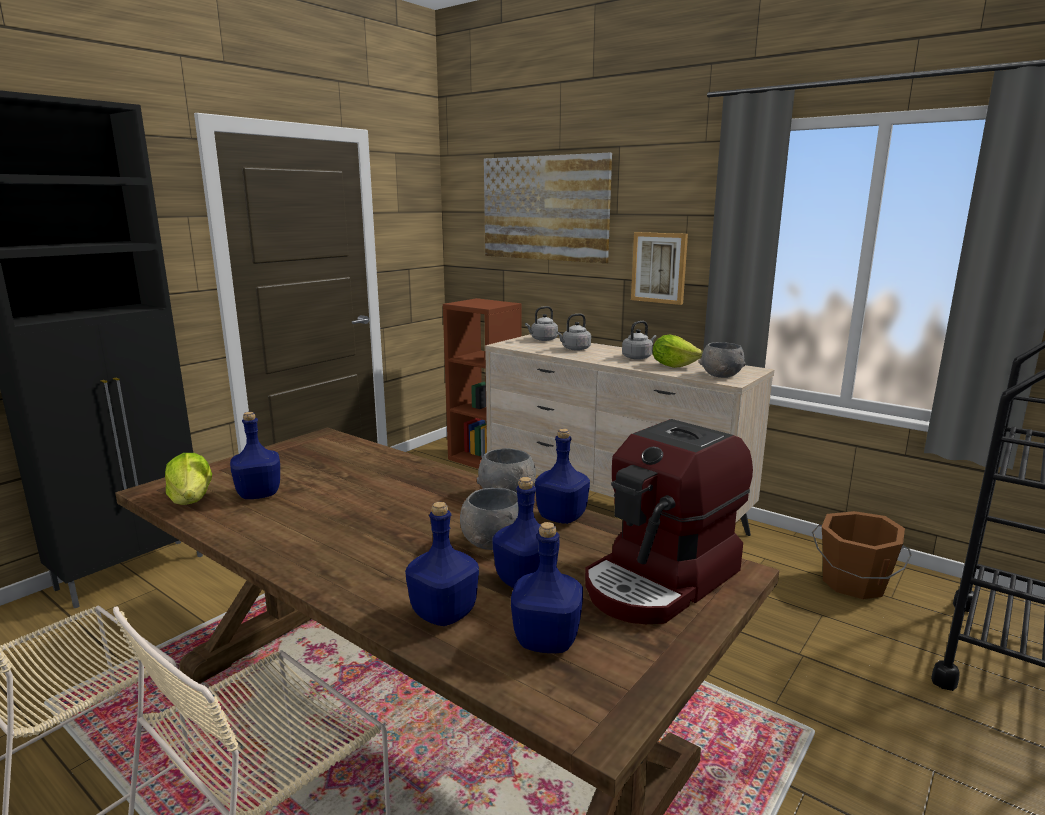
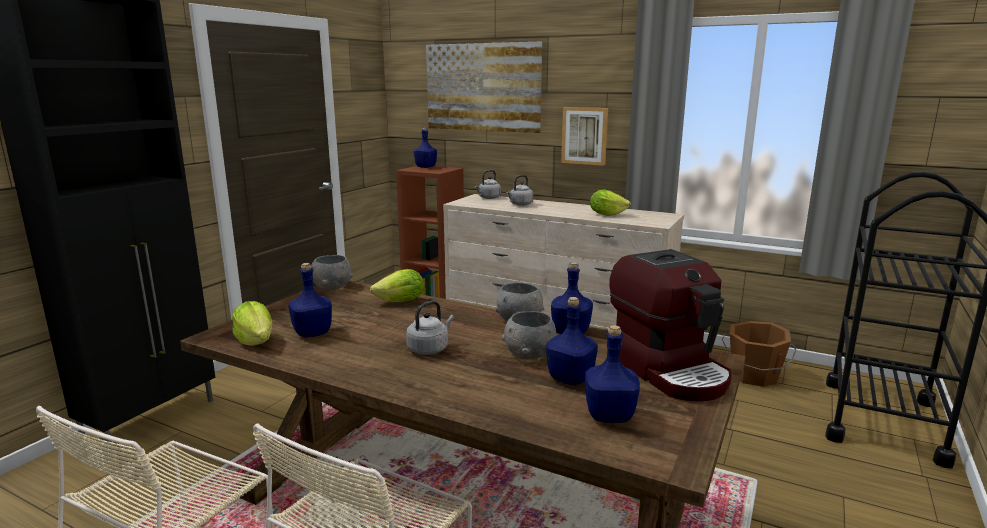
camera: 10 degrees left, 0 degrees up
blue bottle [405,502,479,626] -> blue bottle moved to [414,127,437,168]
coffee machine [585,419,753,624] -> coffee machine turned 60 degrees counterclockwise [607,249,732,401]
grey kettle [622,321,656,360] -> grey kettle moved to [406,301,454,355]
grey bowl [699,342,746,378] -> grey bowl moved to [311,255,353,290]
none -> lettuce [370,269,424,302]

